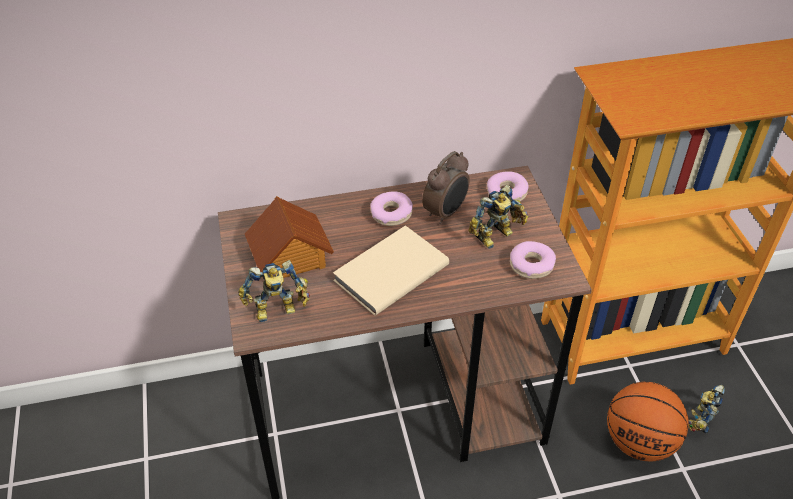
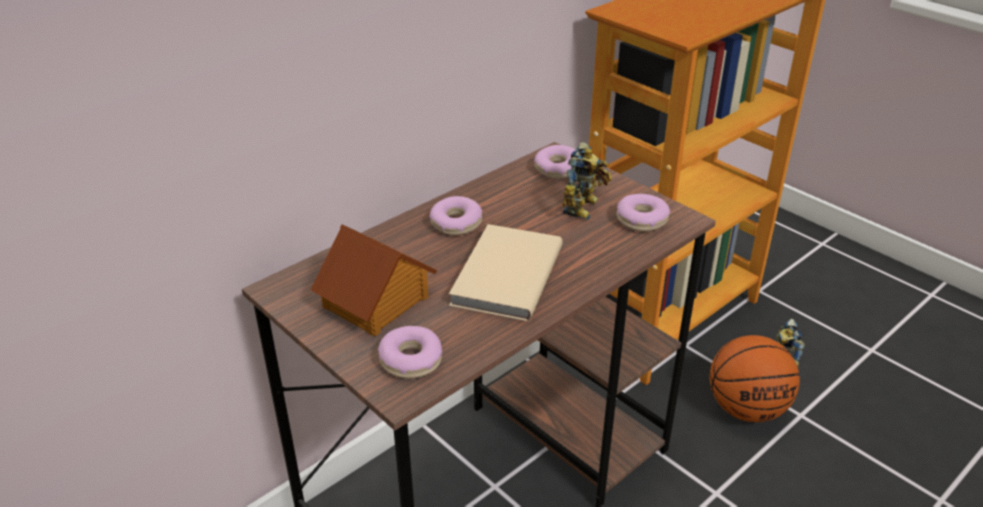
camera: 30 degrees left, 10 degrees down
toy robot [238,260,310,322] -> donut [378,326,442,379]
alarm clock [422,151,470,224] -> none

